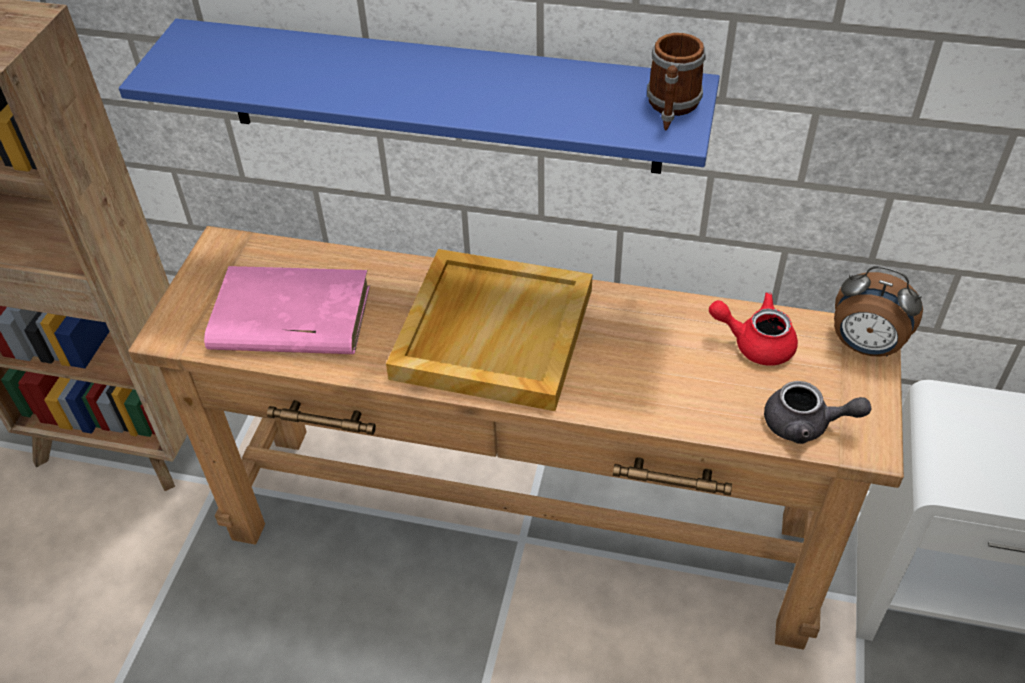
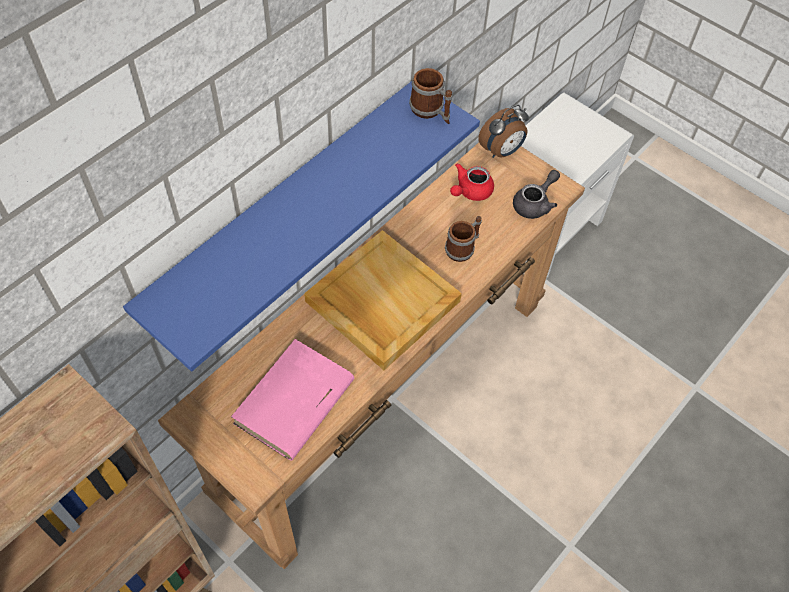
camera: 65 degrees left, 10 degrees up
none -> mug [445,216,482,262]

